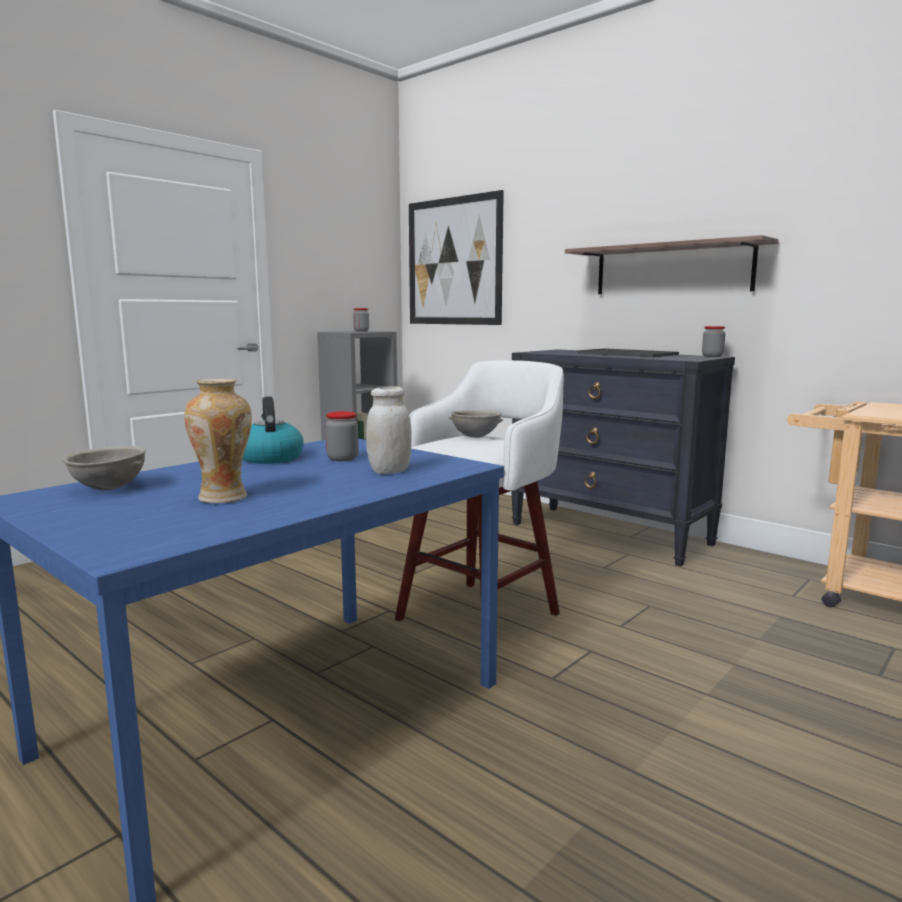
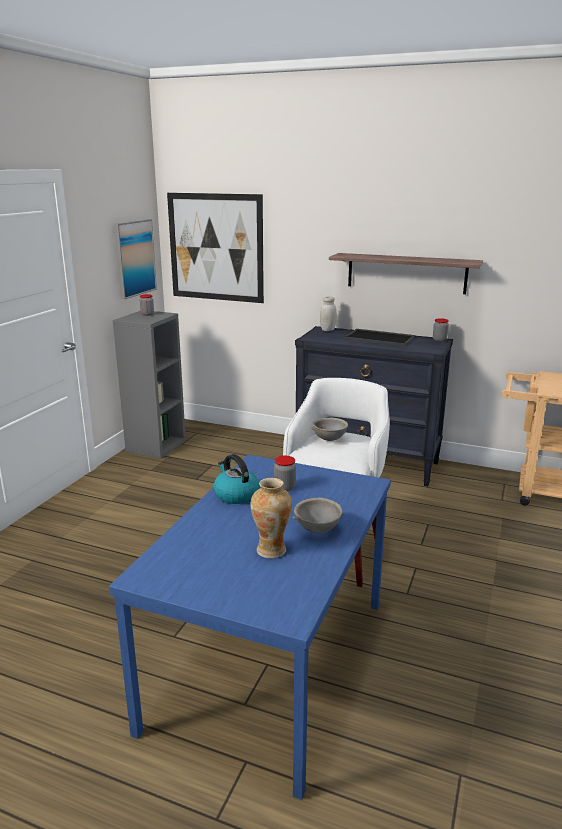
camera: 20 degrees left, 10 degrees up
grey bowl [62,446,146,490] -> grey bowl moved to [293,498,344,533]
white jar [366,387,412,474] -> white jar moved to [320,297,337,331]
none -> picture [114,219,157,300]

